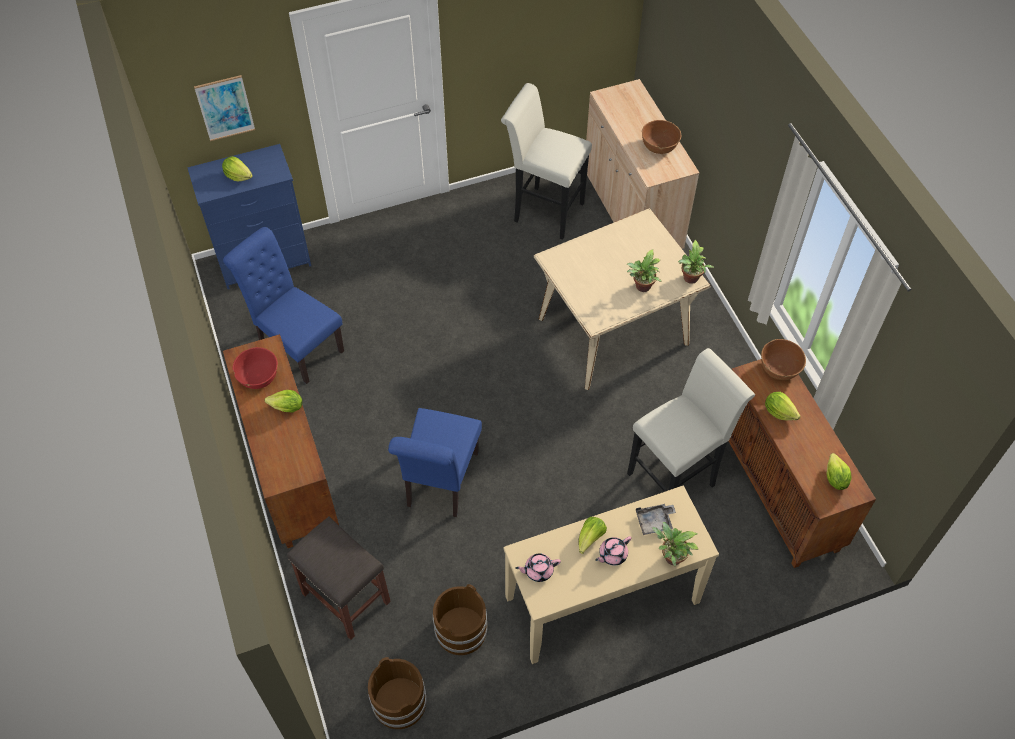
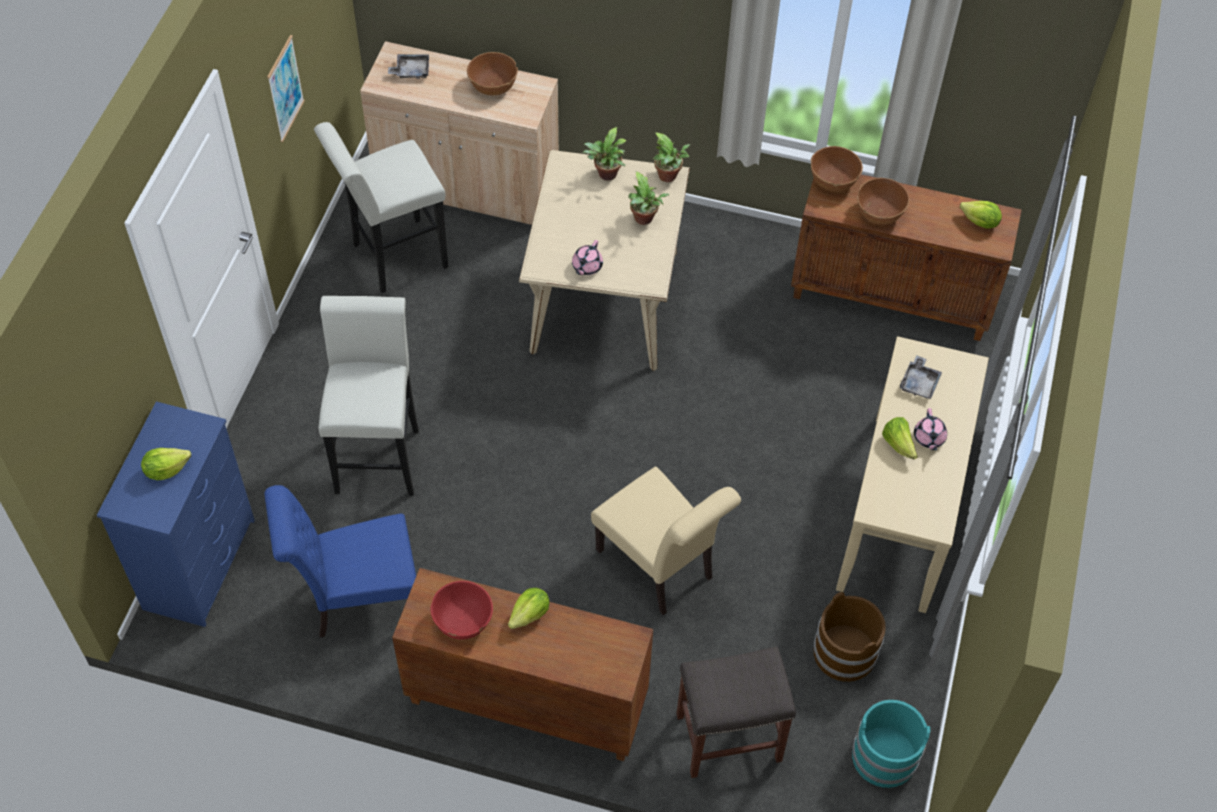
camera: 55 degrees left, 0 degrees up
picture [194,75,255,141] -> picture moved to [267,35,305,142]
brown bucket [368,657,427,729] -> turquoise bucket [852,700,930,788]
blue chair [388,408,482,517] -> beige chair [591,466,741,615]
pink teapot [515,553,561,582] -> pink teapot moved to [572,240,603,275]
white stool [627,348,755,492] -> white stool moved to [319,296,419,496]
potted plant [652,522,699,566] -> potted plant moved to [582,127,626,180]
lettuce [765,392,801,420] -> brown bowl [857,178,910,225]
none -> grey tray [388,54,429,79]

